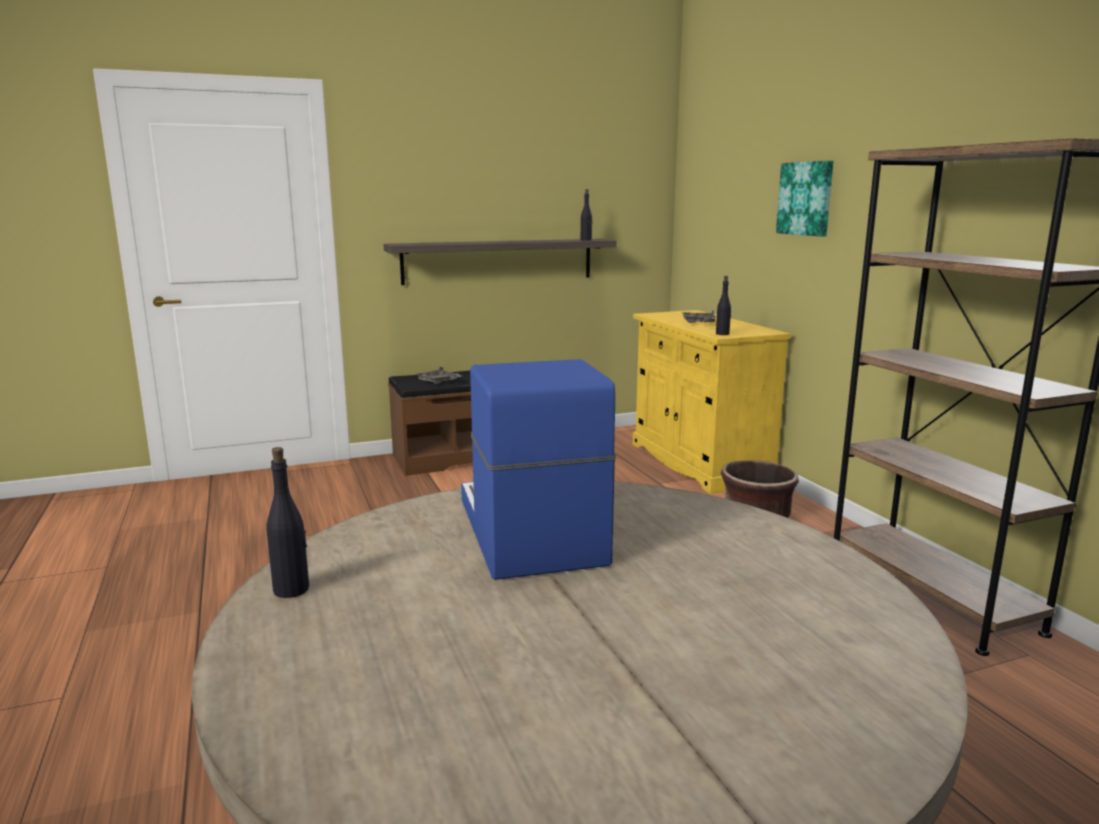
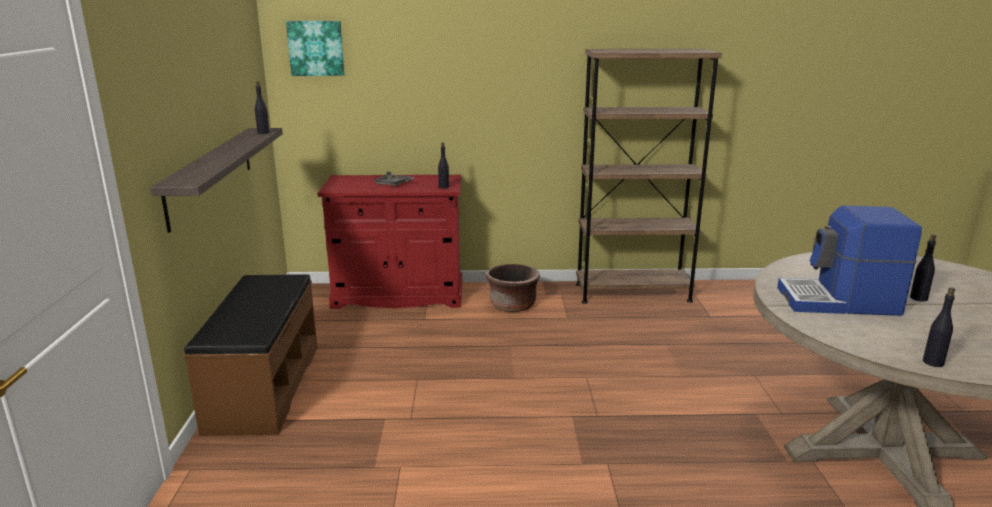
camera: 70 degrees left, 5 degrees up
grey tray [417,367,461,384] -> none
yellow cabinet [633,310,791,494] -> red cabinet [317,175,462,309]
picture [776,161,833,237] -> picture moved to [286,21,345,76]
none -> black bottle [910,235,936,302]

